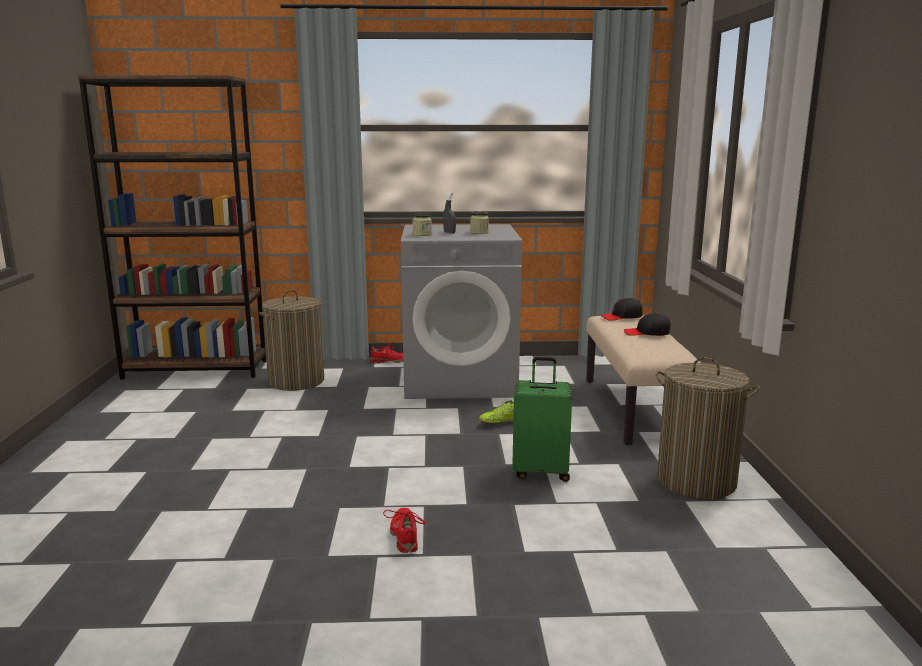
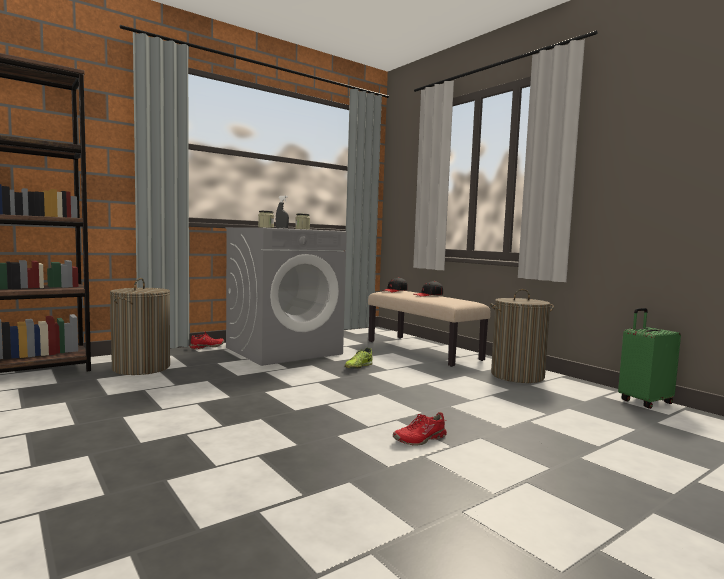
camera: 35 degrees left, 10 degrees down
red shoe [383,508,431,553] -> red shoe turned 75 degrees counterclockwise [393,412,447,446]
green suitcase [512,357,572,482] -> green suitcase moved to [618,308,681,409]

